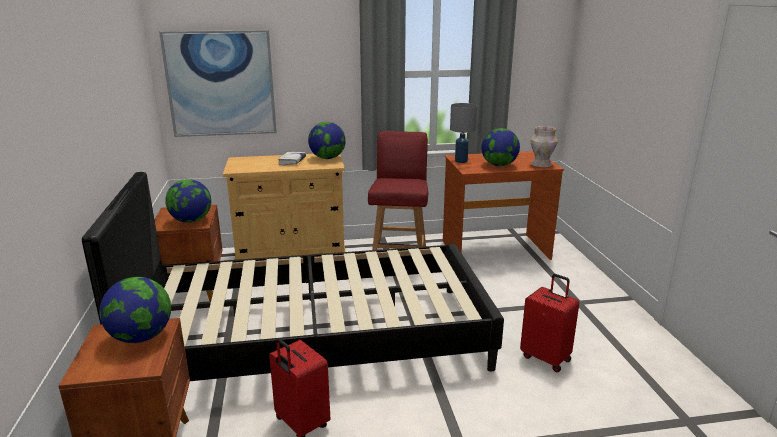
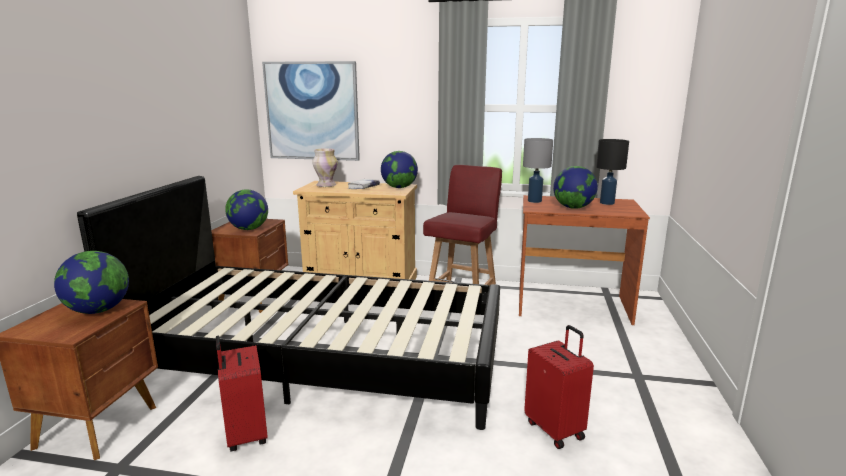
camera: 20 degrees right, 5 degrees down
vase [531,126,558,167] -> vase moved to [312,148,338,187]
none -> black table lamp [596,139,629,205]

